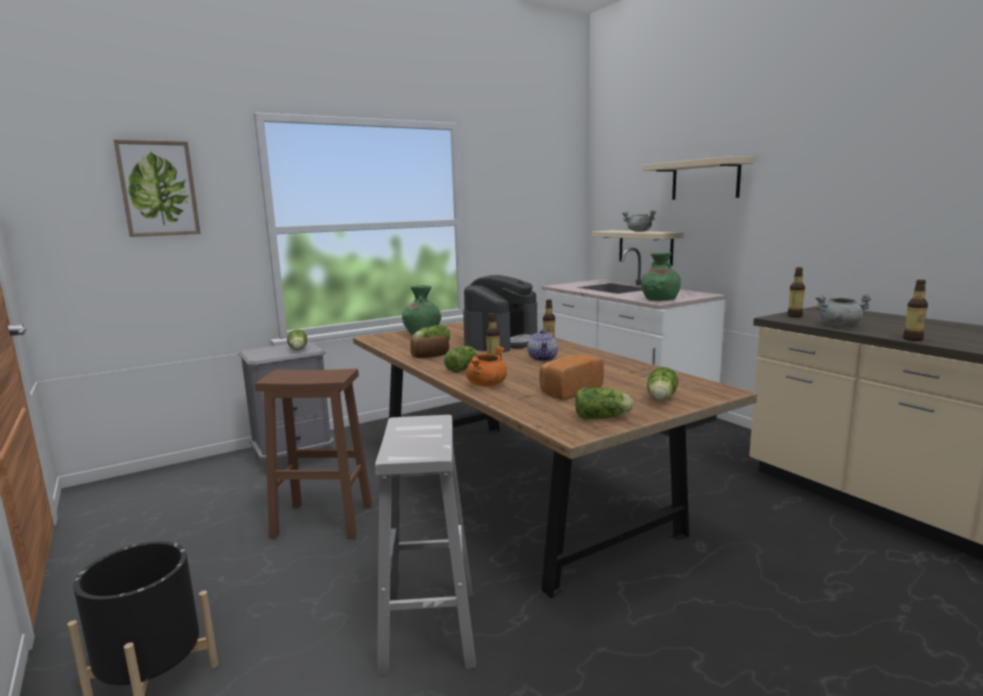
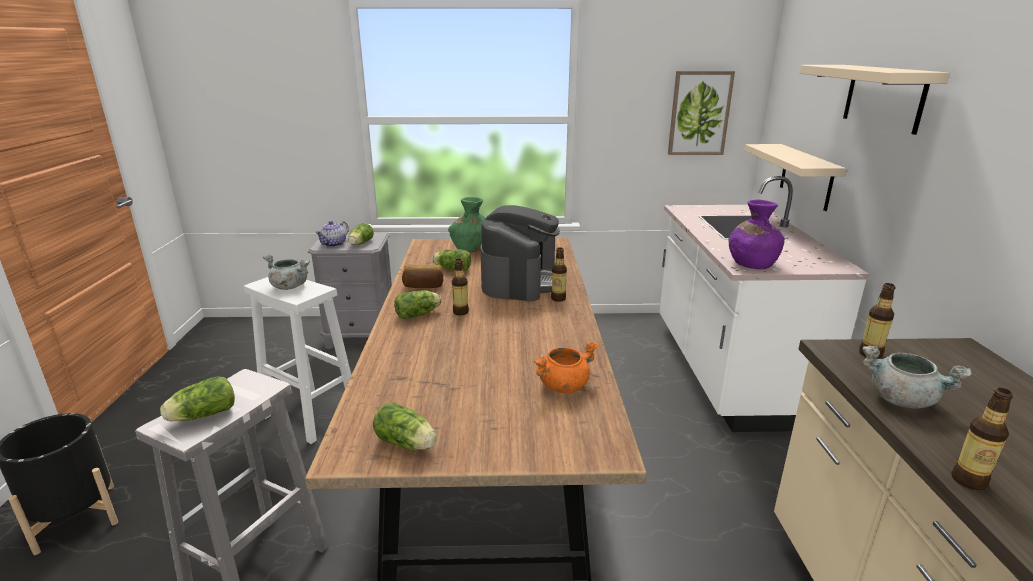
camera: 30 degrees right, 10 degrees up
picture [114,140,201,237] -> picture moved to [668,71,735,155]
brown stool [255,369,372,539] -> white stool [244,277,351,444]
coffee machine [463,275,537,352] -> coffee machine turned 45 degrees counterclockwise [481,205,560,301]
orange cooking pot [466,346,507,387] -> orange cooking pot moved to [534,341,599,393]
teapot [527,330,558,361] -> teapot moved to [315,221,349,247]
bread [539,354,604,400] -> none
grey cooking pot [622,210,656,232] -> grey cooking pot moved to [263,255,310,290]
green vase [641,252,681,301] -> purple vase [728,200,785,269]
lettuce [647,367,678,401] -> lettuce moved to [160,376,235,421]

